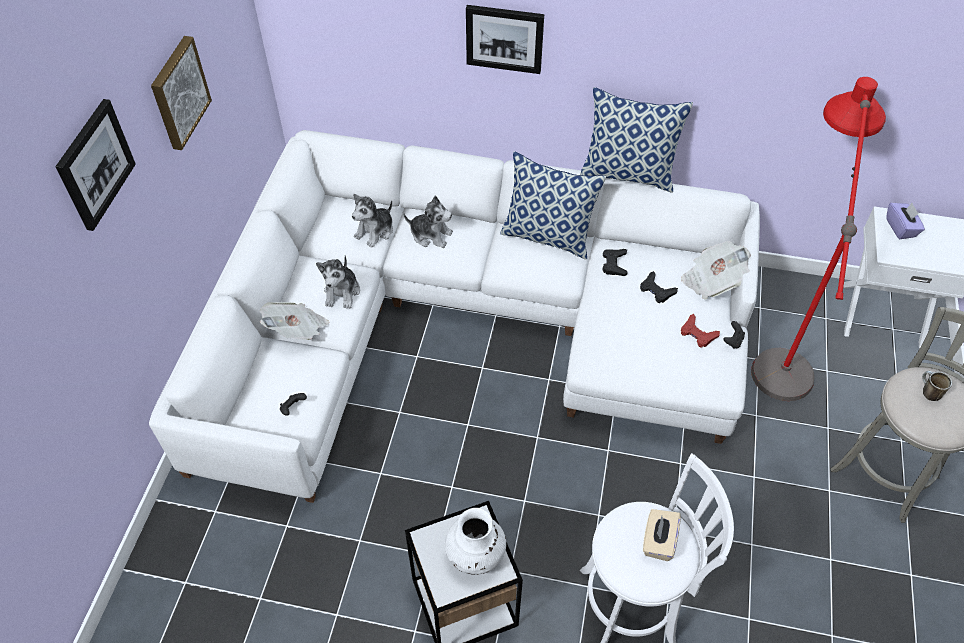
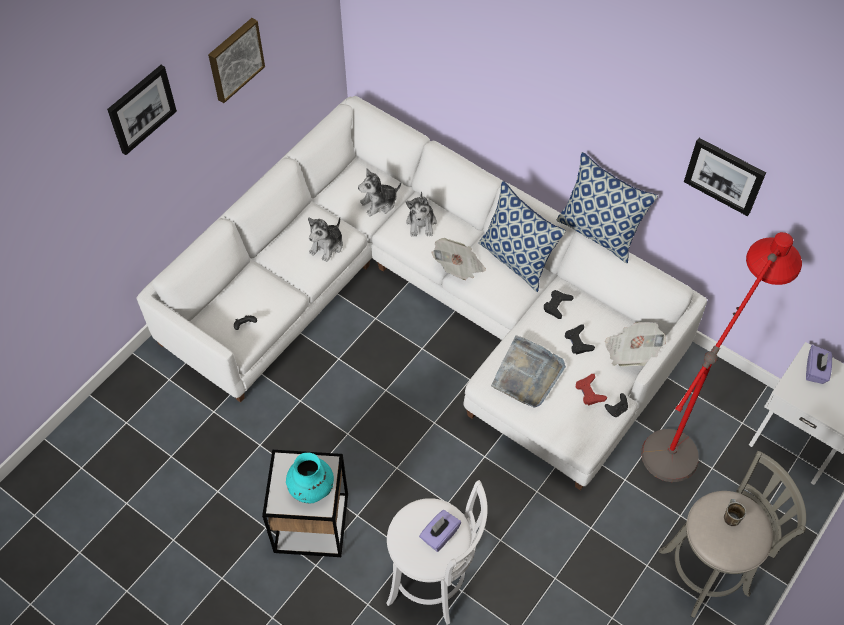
camera: 25 degrees right, 5 degrees up
newspaper [260,302,330,340] -> newspaper moved to [431,238,486,280]
plush toy [403,196,453,248] -> plush toy turned 45 degrees clockwise [406,191,437,236]
white vase [445,508,506,575] -> turquoise vase [286,453,334,503]
picture [466,5,544,74] -> picture moved to [684,138,766,216]
beige tissue box [643,509,681,561] -> purple tissue box [419,510,461,552]
none -> grey tray [491,335,566,408]

